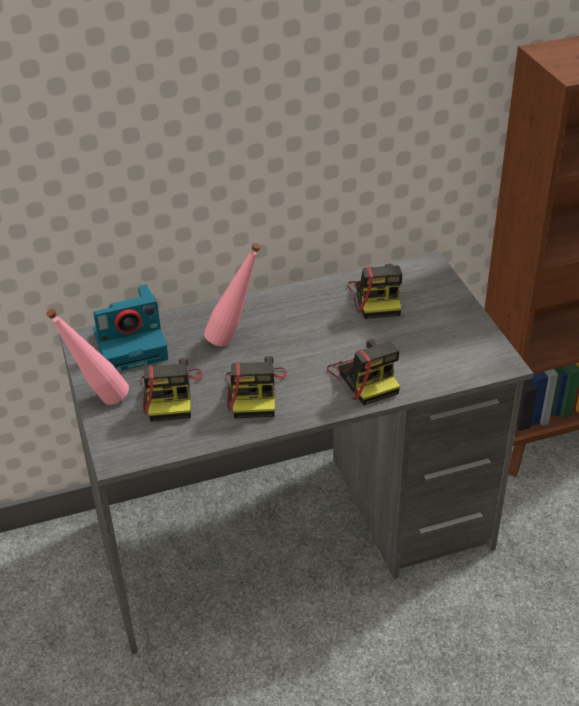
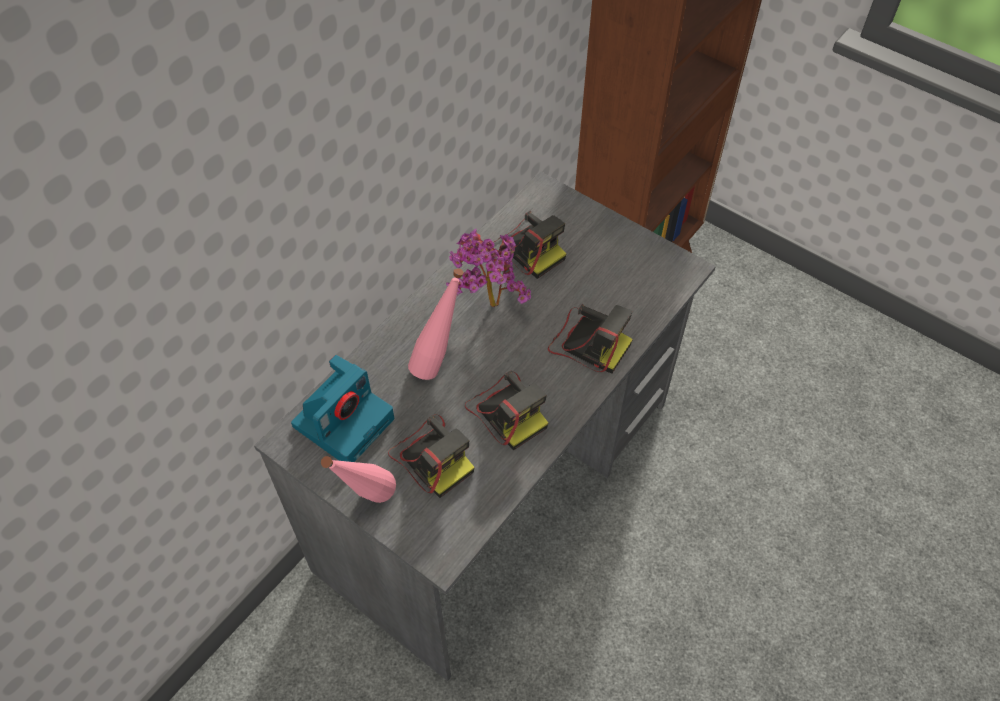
camera: 35 degrees left, 15 degrees up
none -> potted plant [446,228,531,307]

